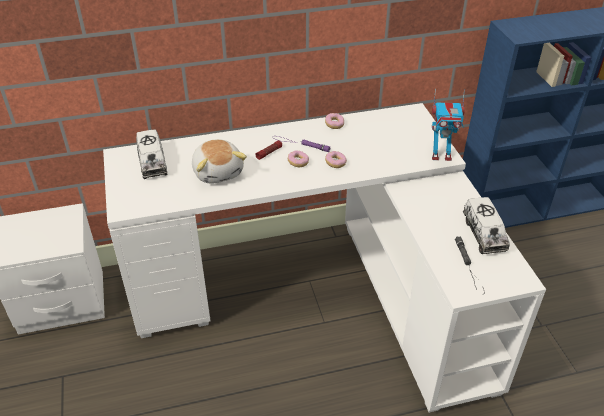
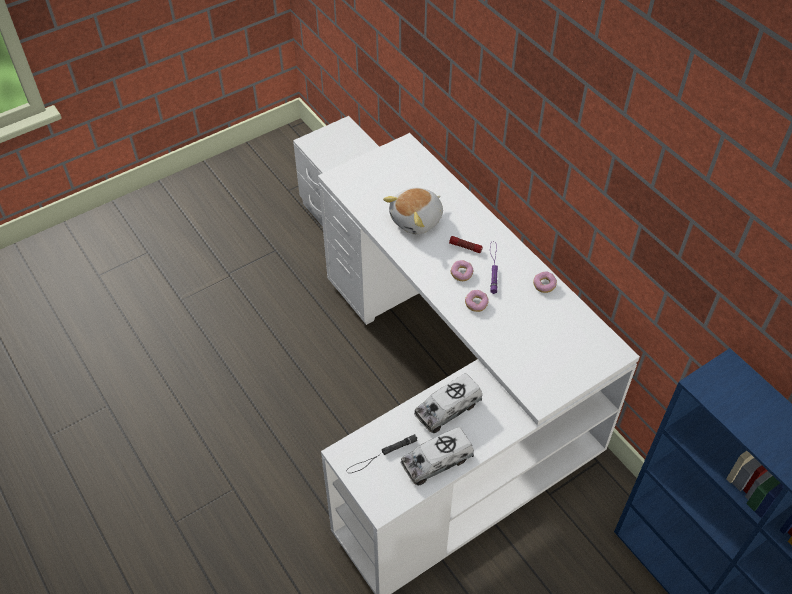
camera: 70 degrees right, 10 degrees up
toy truck [136,129,167,179] -> toy truck moved to [414,373,482,433]
toy robot [432,88,465,161] -> none

